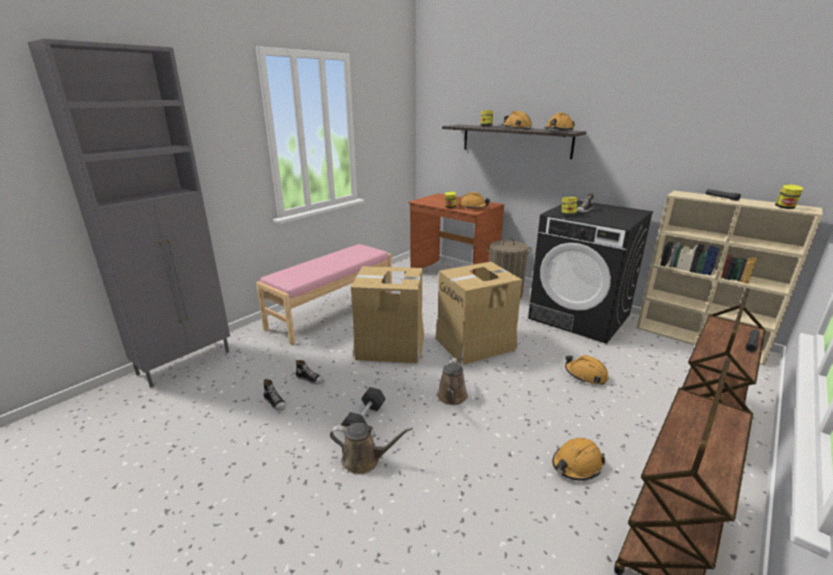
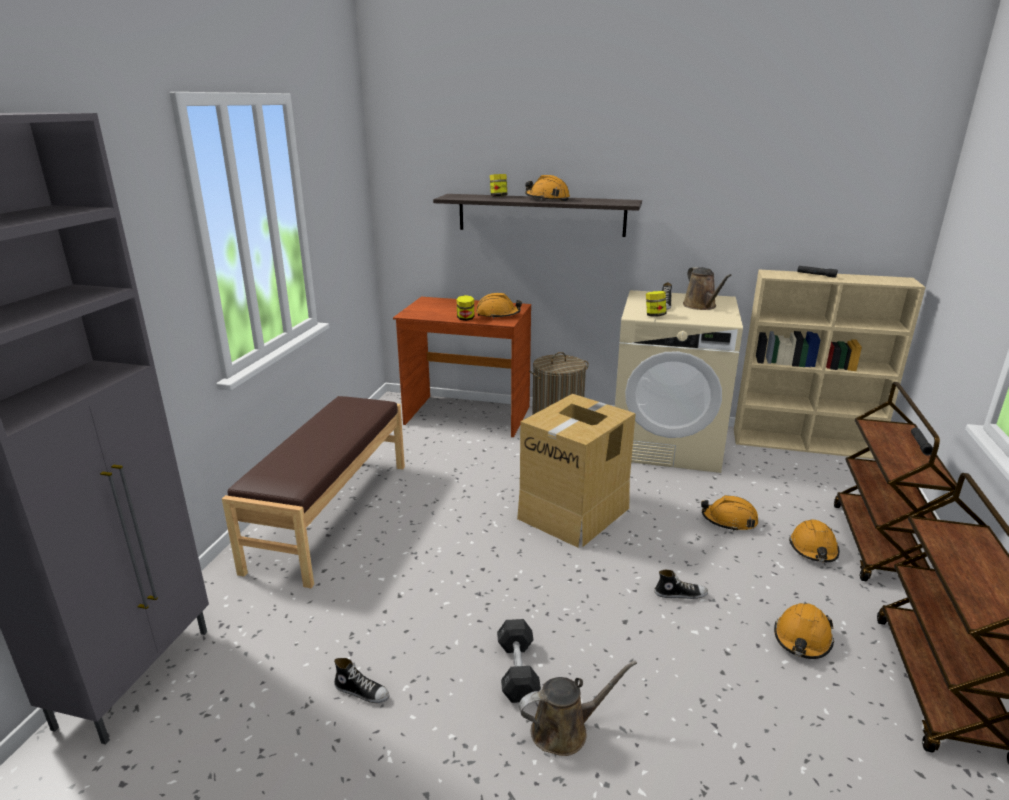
camera: 25 degrees left, 0 degrees up
pink bench [256,244,392,345] -> brown bench [222,396,405,588]
shoe [295,360,325,384] -> shoe moved to [654,570,708,599]
cardboard box [351,266,424,363] -> none
brown watering can [437,358,468,405] -> brown watering can moved to [683,267,732,310]
black washing machine [528,200,653,344] -> beige washing machine [615,290,743,473]
orange hard hat [544,112,575,131] -> orange hard hat moved to [789,520,839,562]
jar [775,184,804,209] -> none

